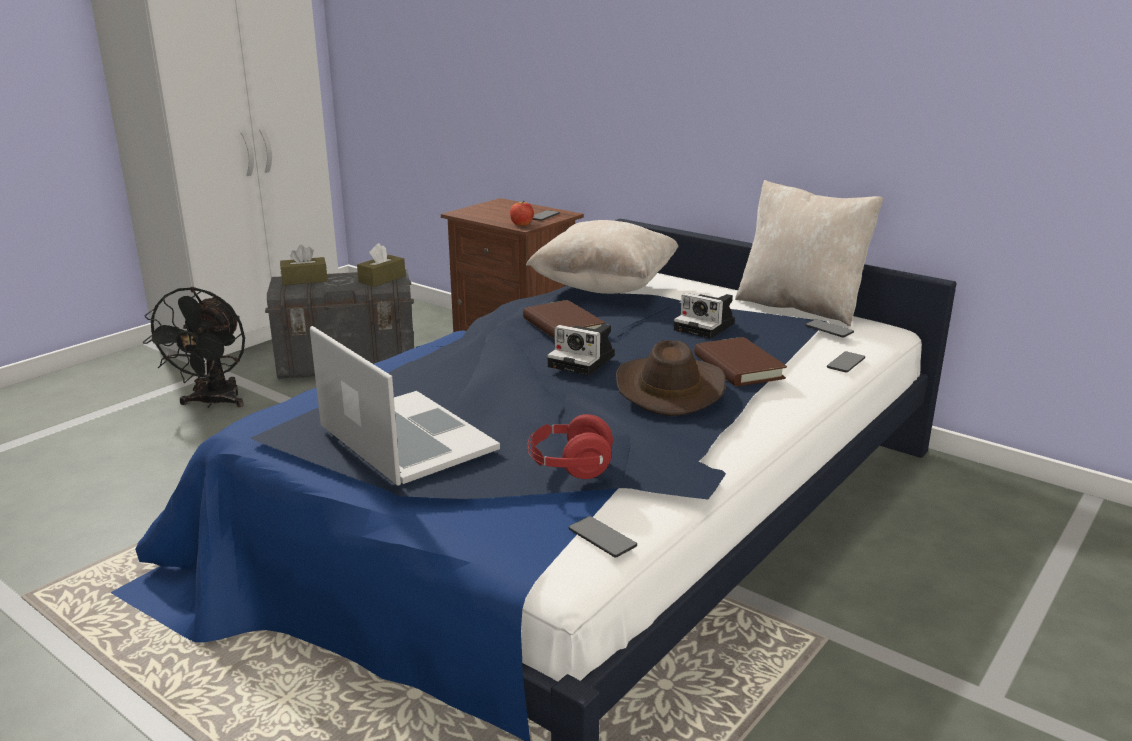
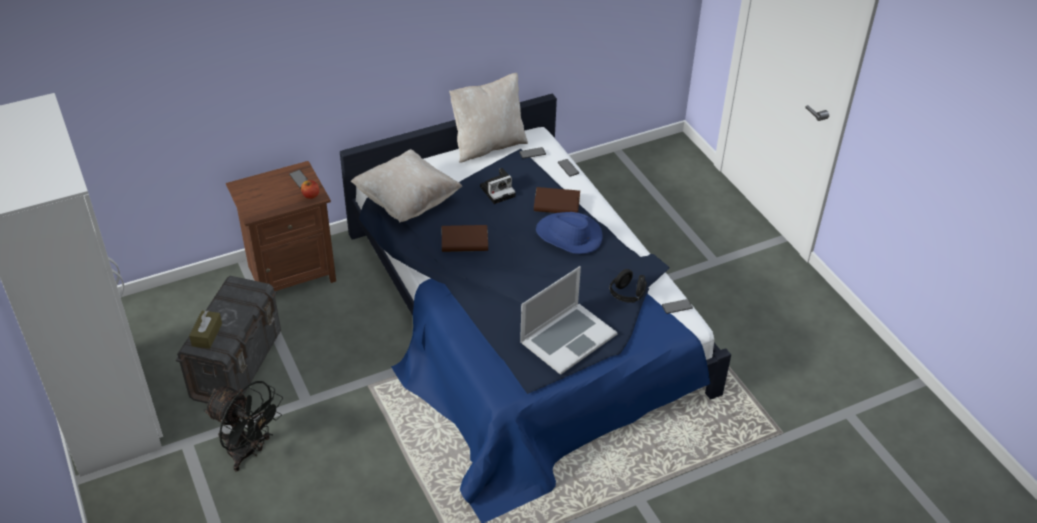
camera: 65 degrees left, 20 degrees up
laptop [310,326,500,485] -> laptop turned 150 degrees clockwise [520,266,618,375]
brown tissue box [357,243,406,287] -> none
red headphones [528,414,613,479] -> black headphones [609,269,647,303]
camera [547,324,615,376] -> none
brown hat [616,340,726,416] -> blue hat [536,212,602,254]

